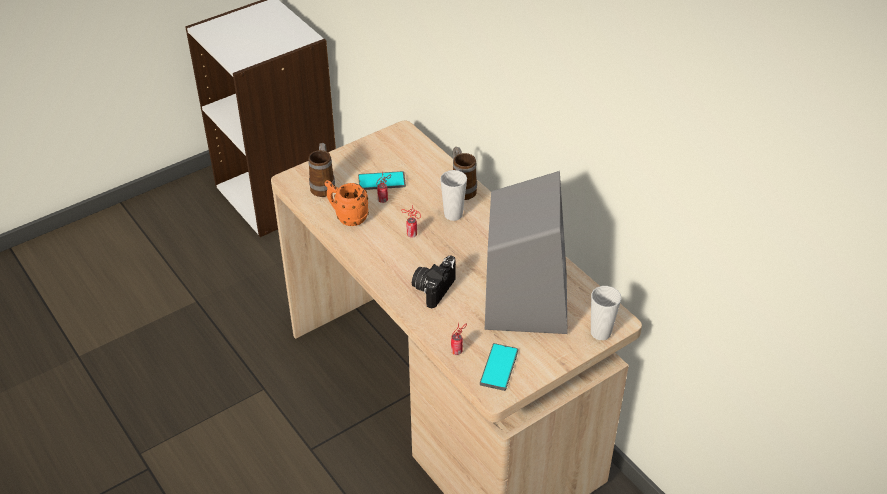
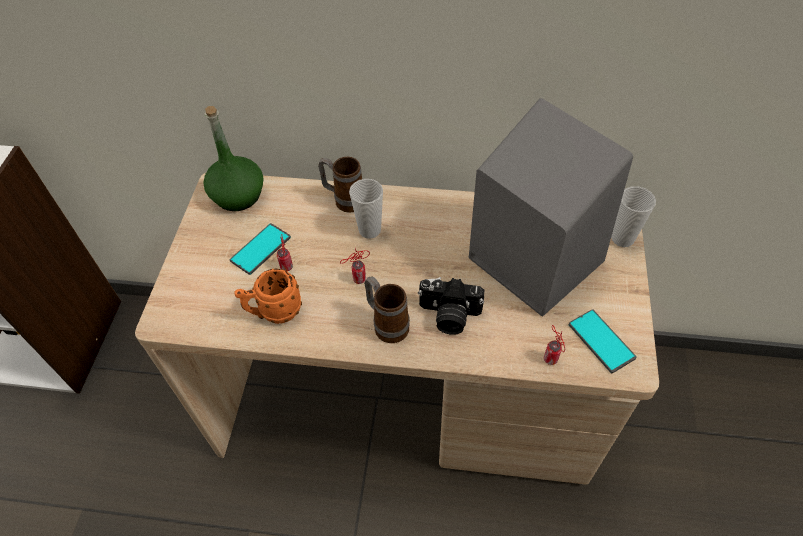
camera: 45 degrees left, 10 degrees up
mug [308,143,335,197] -> mug moved to [364,277,410,343]
camera [412,255,456,309] -> camera turned 60 degrees counterclockwise [418,277,485,335]
none -> green bottle [203,106,263,211]

